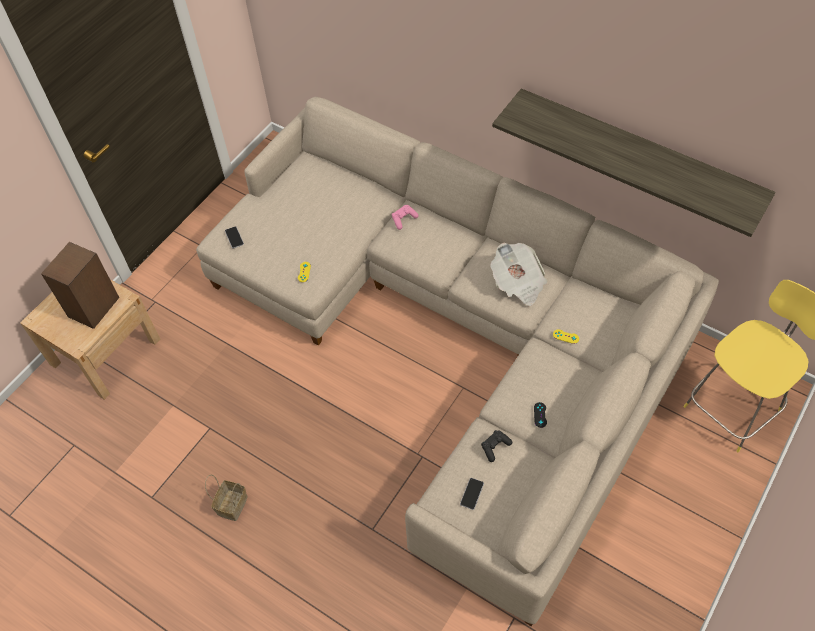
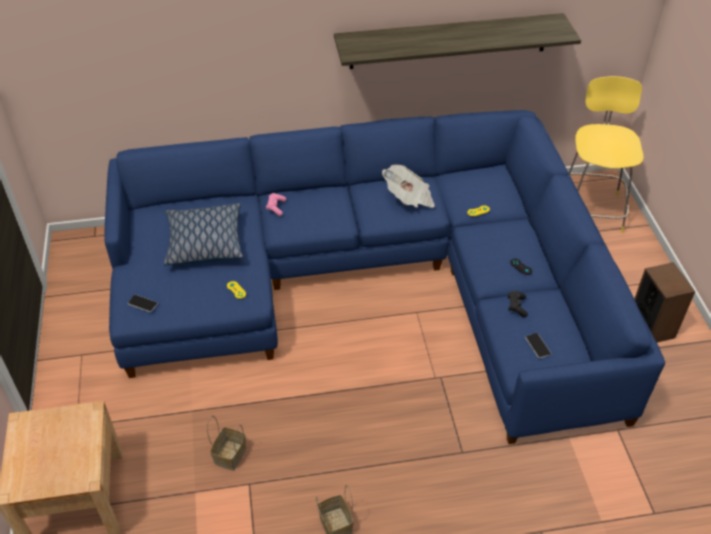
camera: 45 degrees left, 10 degrees down
speaker [41,242,119,329] -> speaker moved to [634,262,695,342]
beige sofa [196,97,719,626] -> blue sofa [104,110,665,444]
none -> pillow [164,203,243,266]
none -> basket [207,416,246,471]

